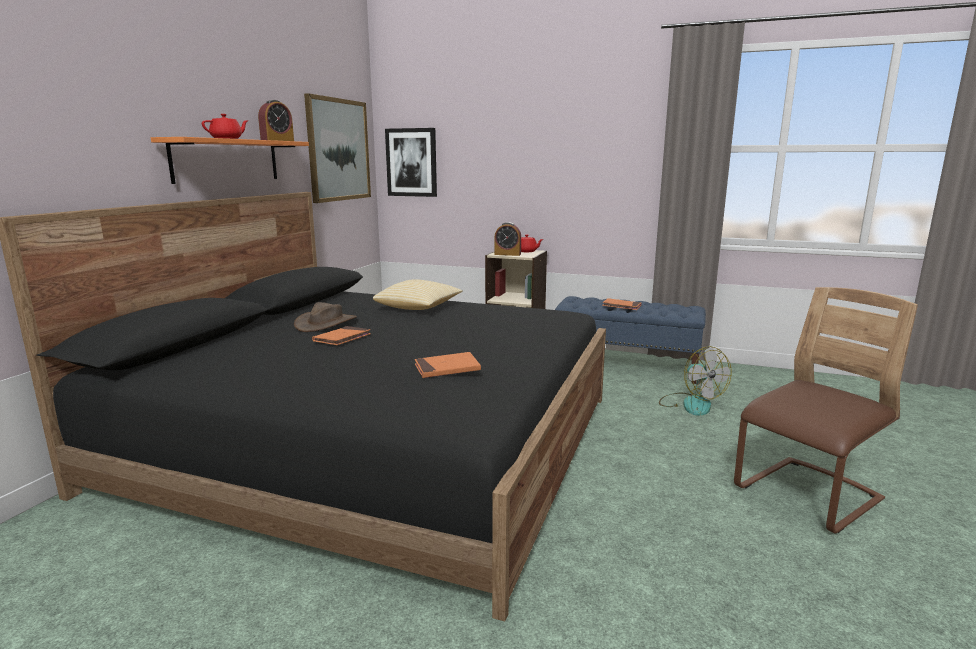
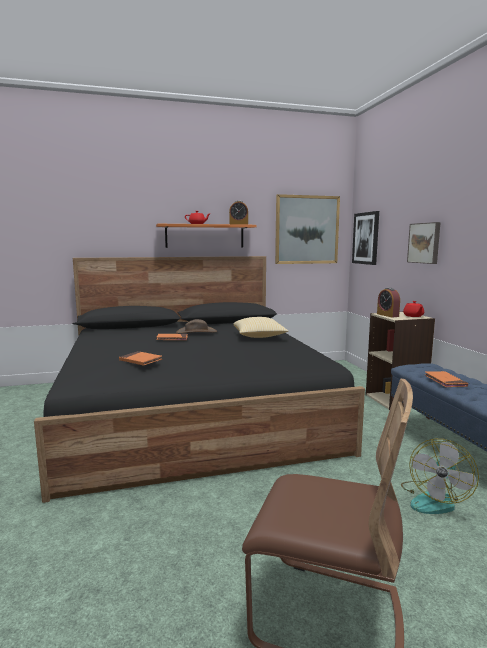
camera: 55 degrees right, 5 degrees down
none -> picture [407,222,441,264]

